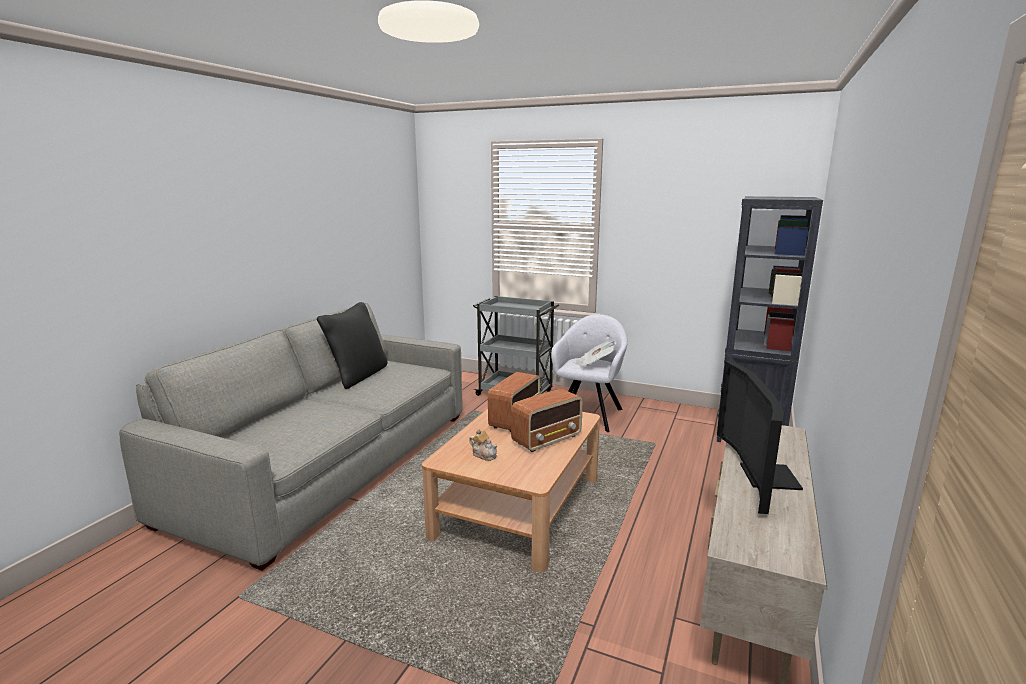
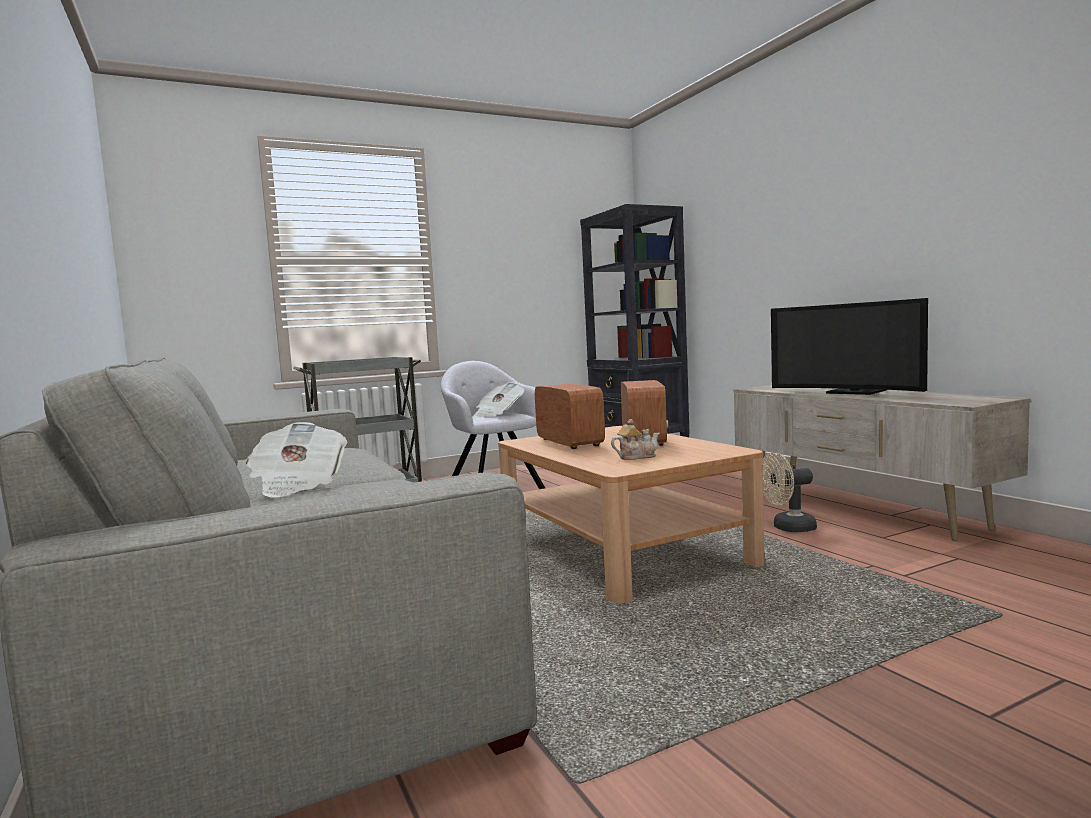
camera: 50 degrees left, 10 degrees down
black pillow [317,302,387,389] -> none
none -> newspaper [246,422,347,497]
none -> beige fan [763,452,817,532]

